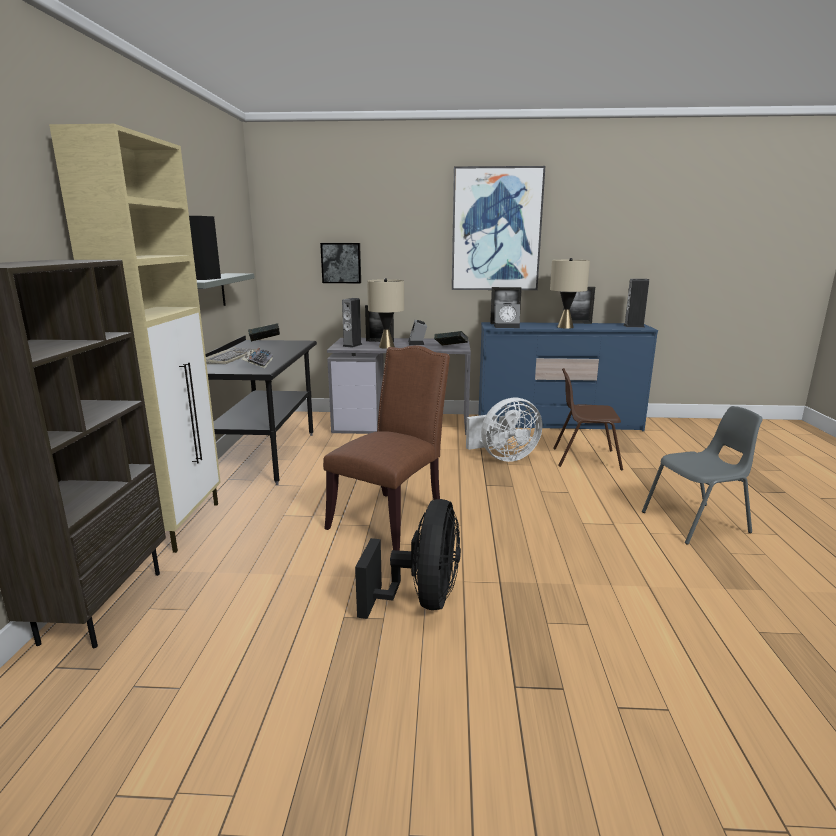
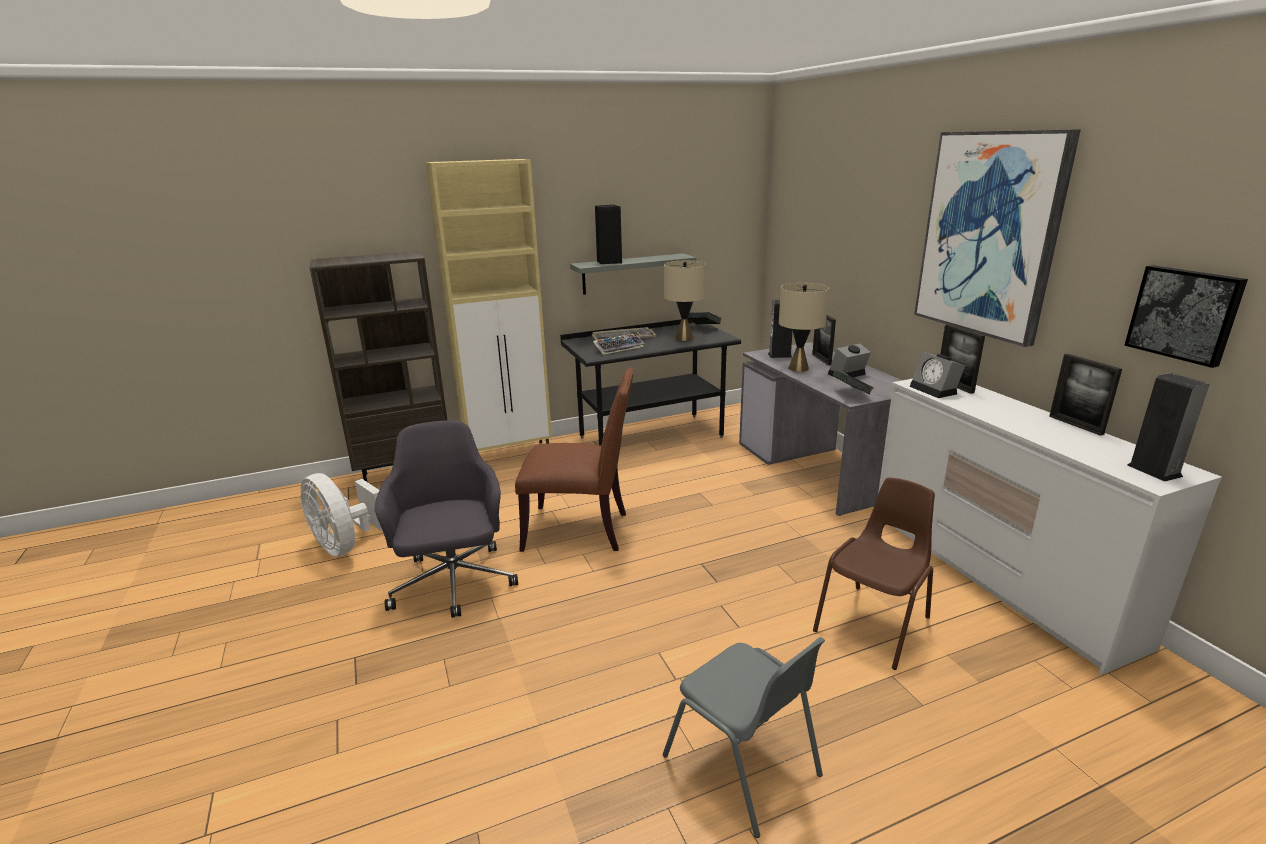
camera: 65 degrees right, 5 degrees up
picture [320,243,361,283] -> picture moved to [1124,265,1248,368]
black fan [355,499,461,619] -> grey office chair [375,420,518,618]
white fan [466,398,542,462] -> white fan moved to [301,473,383,557]
blue dresser [478,322,658,432] -> white dresser [878,379,1222,675]
beige table lamp [550,258,590,329] -> beige table lamp moved to [664,261,706,341]
brown chair [553,368,623,470] -> brown chair turned 60 degrees clockwise [813,477,935,670]

